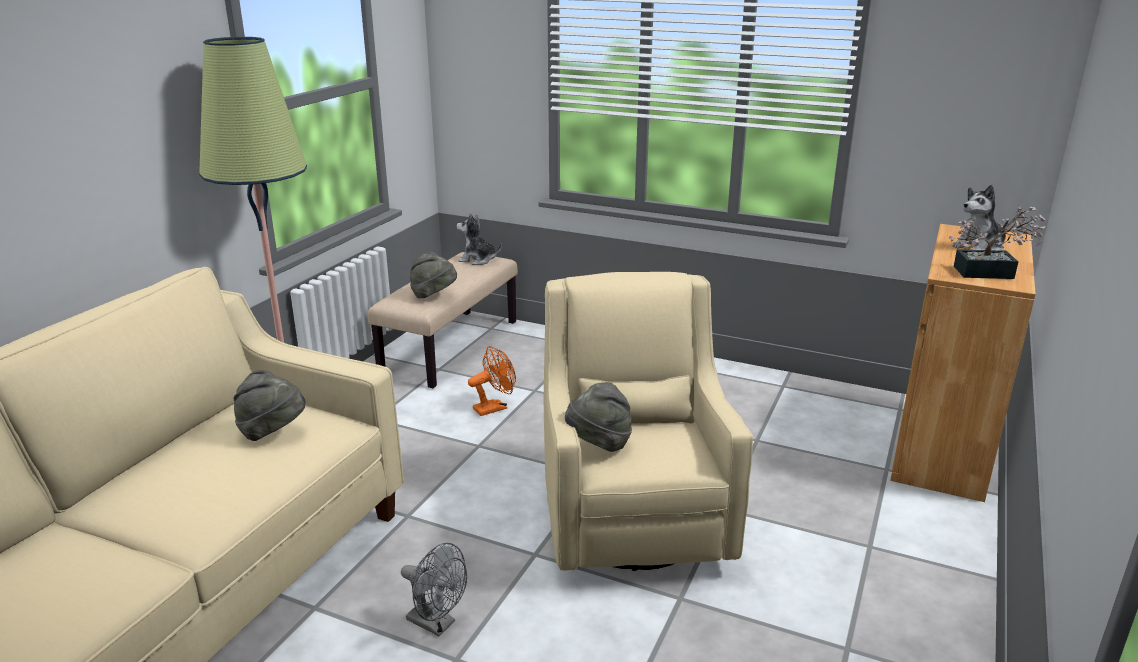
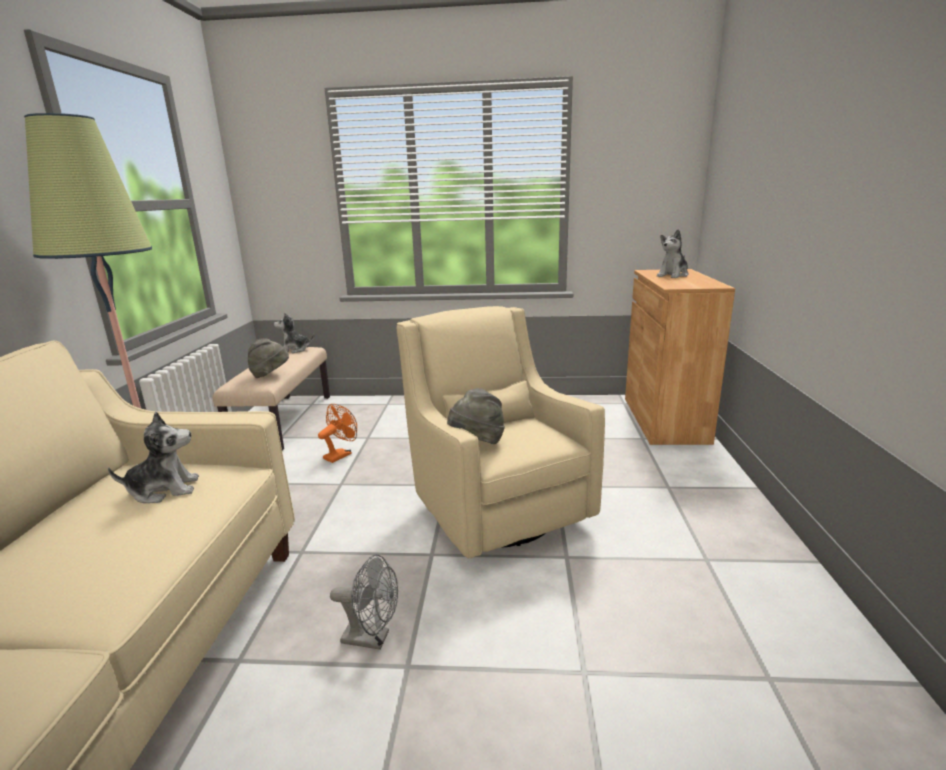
camera: 20 degrees left, 5 degrees down
grey hat [234,370,306,441] -> plush toy [108,412,199,503]
potted plant [949,206,1046,279] -> none

